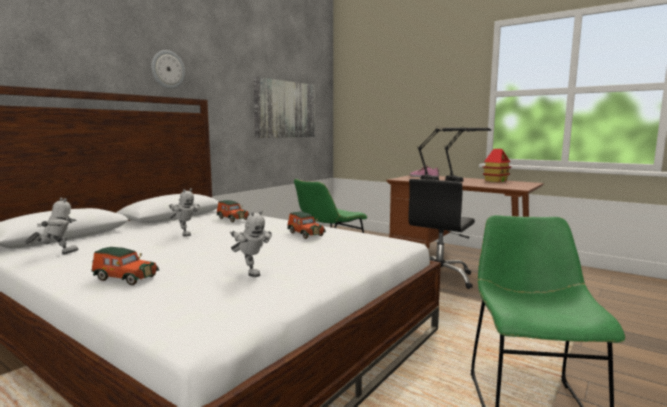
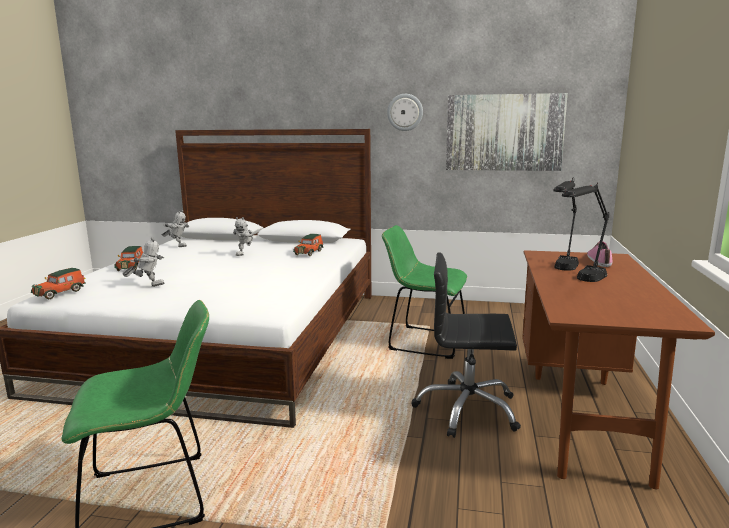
camera: 65 degrees right, 5 degrees up
wall clock [151,50,185,89] -> wall clock moved to [387,94,423,131]
toy robot [230,210,272,277] -> toy robot turned 135 degrees counterclockwise [123,237,165,287]
toy car [288,212,326,239] -> toy car moved to [31,268,86,299]
toy house [482,149,511,182] -> none

